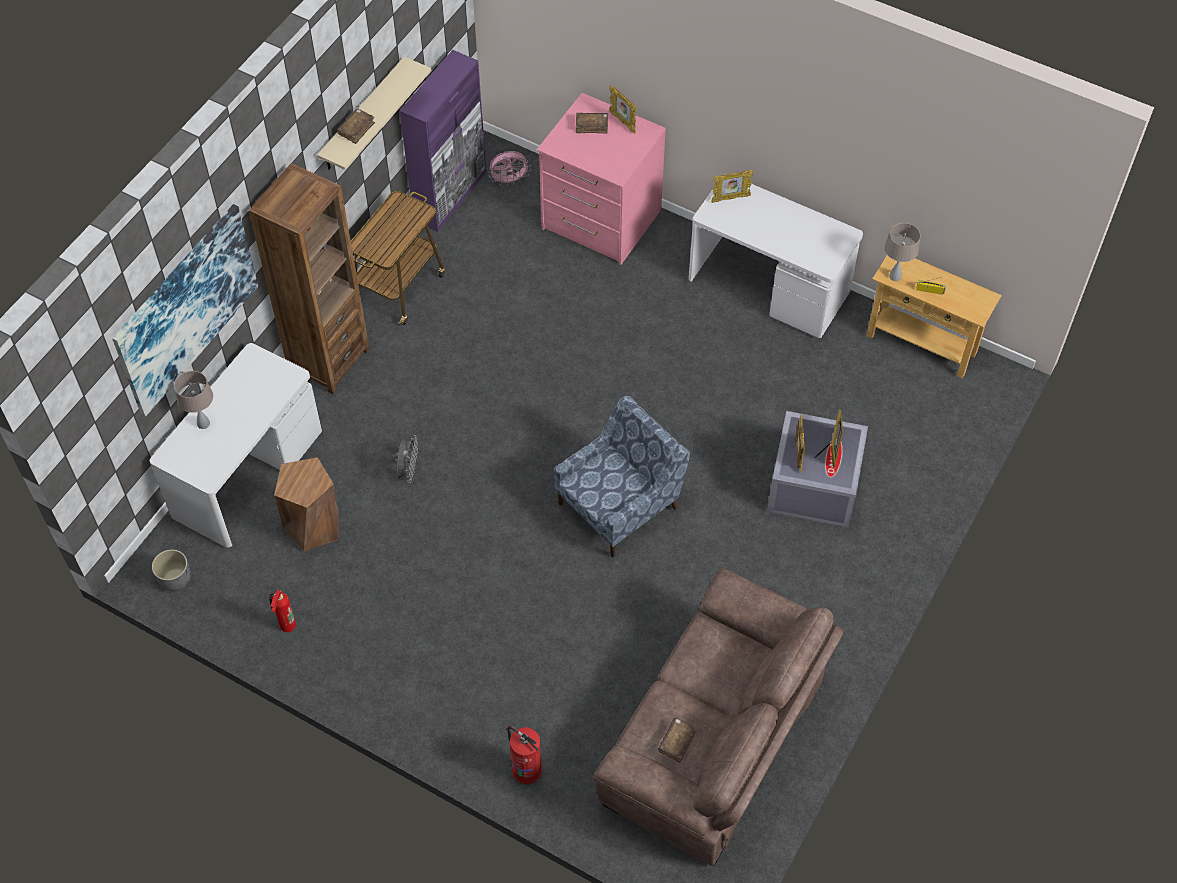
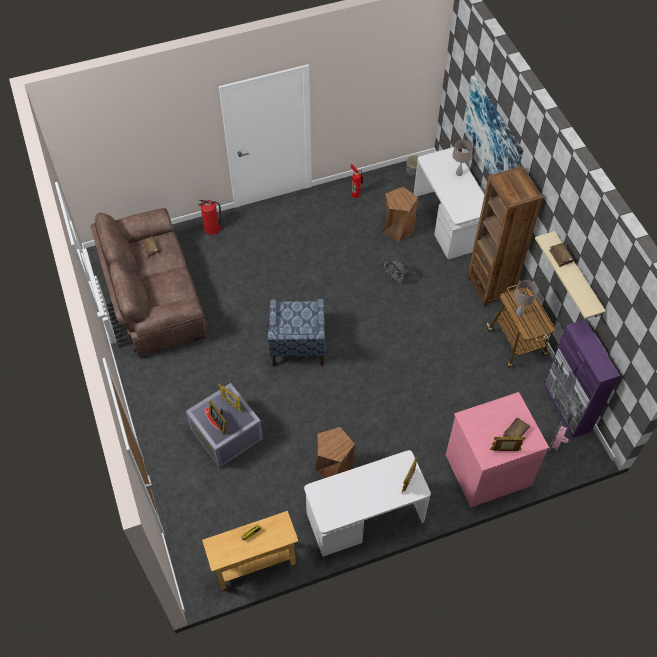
camera: 130 degrees right, 0 degrees up
beige table lamp [885,223,921,281] -> beige table lamp moved to [514,280,537,316]
none -> brown stool [315,427,355,478]

